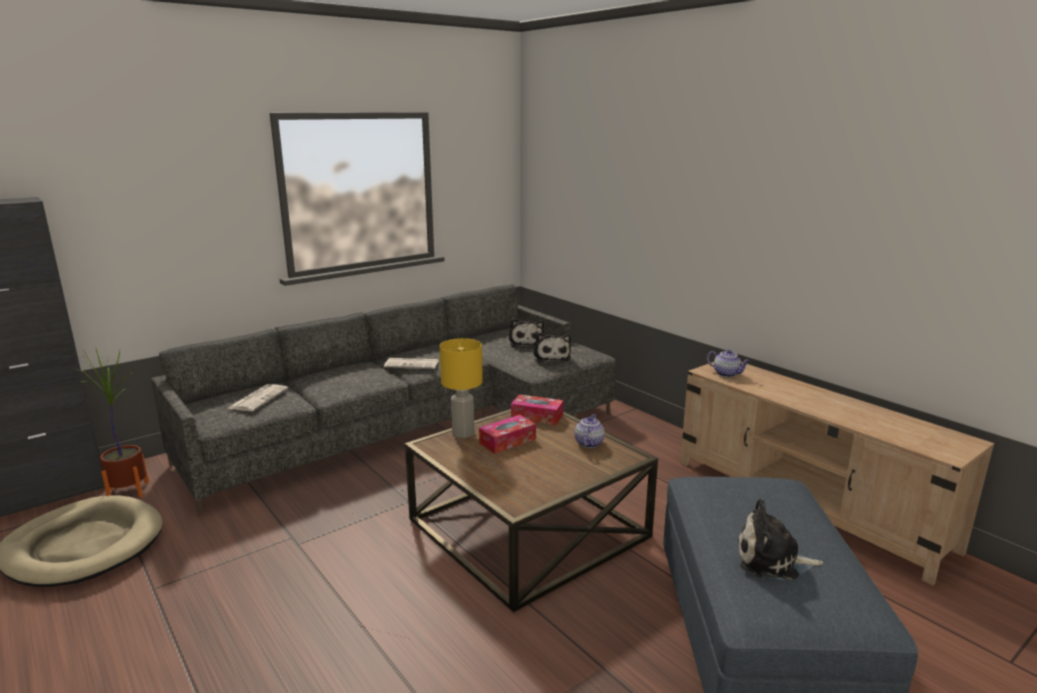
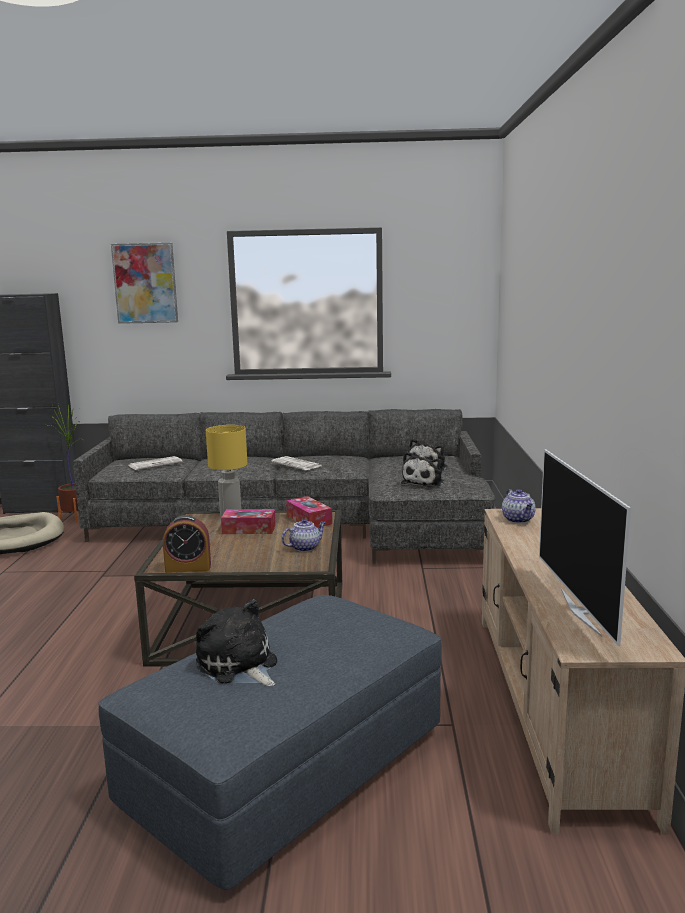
camera: 40 degrees right, 5 degrees down
none -> picture [111,243,178,324]
none -> alarm clock [163,515,211,573]
none -> television [539,449,631,646]

